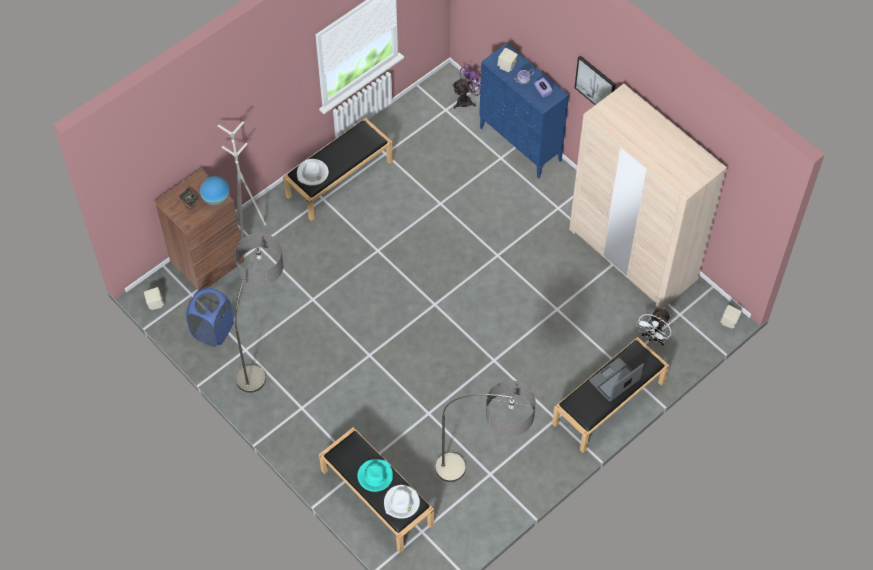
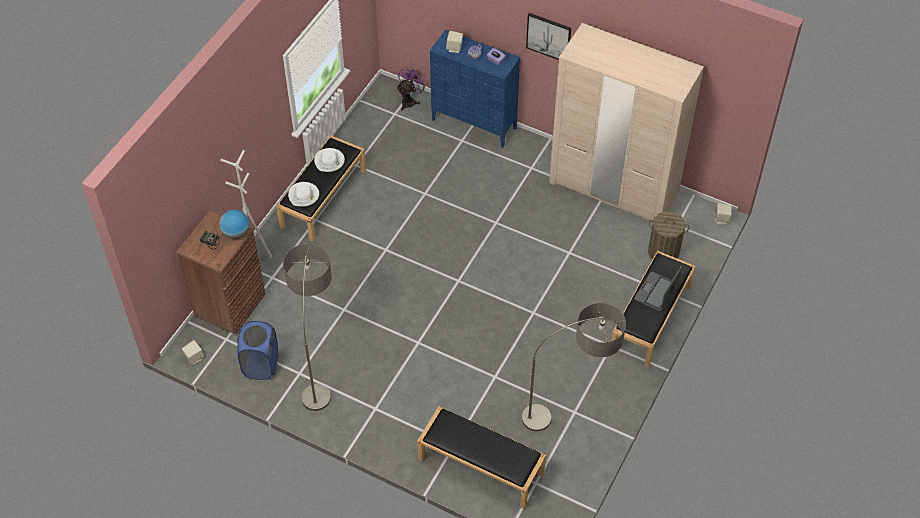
camera: 20 degrees left, 5 degrees down
turquoise hat [357,459,393,492] -> none
white hat [384,485,420,519] -> white hat moved to [314,148,345,172]
white fan [636,308,672,346] -> laundry basket [648,211,689,260]

